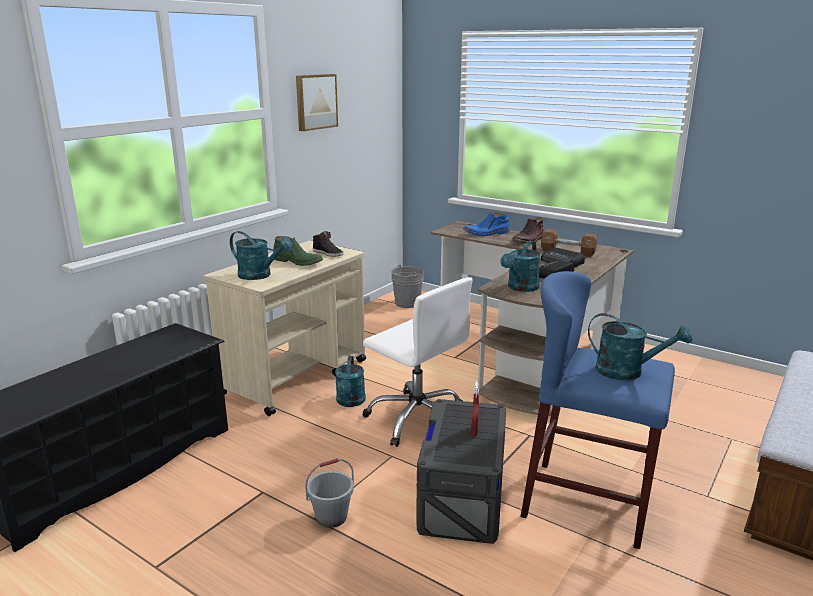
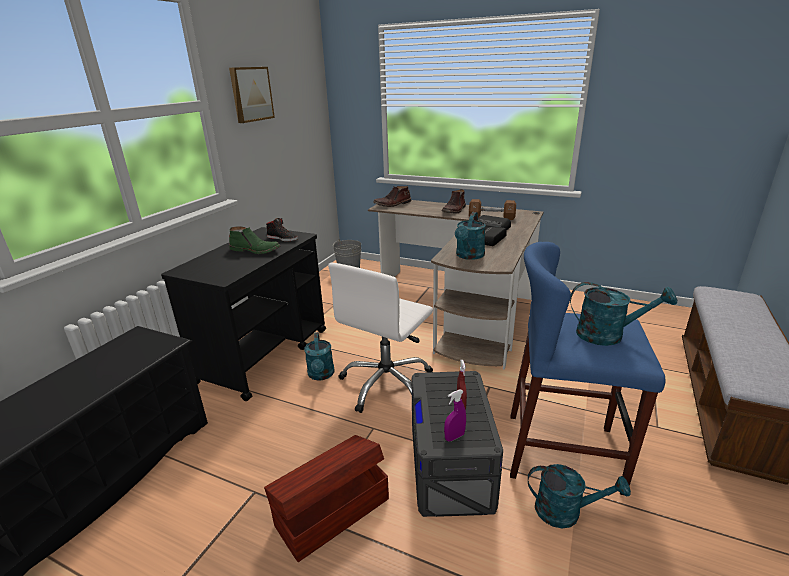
camera: 10 degrees left, 5 degrees up
beige cart [204,241,366,416] -> black cart [161,227,326,401]
turquoise watering can [230,231,292,280] -> turquoise watering can moved to [528,464,631,529]
grey bucket [305,458,354,528] -> brown storage box [264,435,389,562]
white office chair [362,277,473,447] -> white office chair turned 90 degrees clockwise [328,263,433,413]
blue boot [463,213,510,236] -> none
none -> brown boot [373,186,411,207]
none -> purple spray bottle [444,389,466,441]

